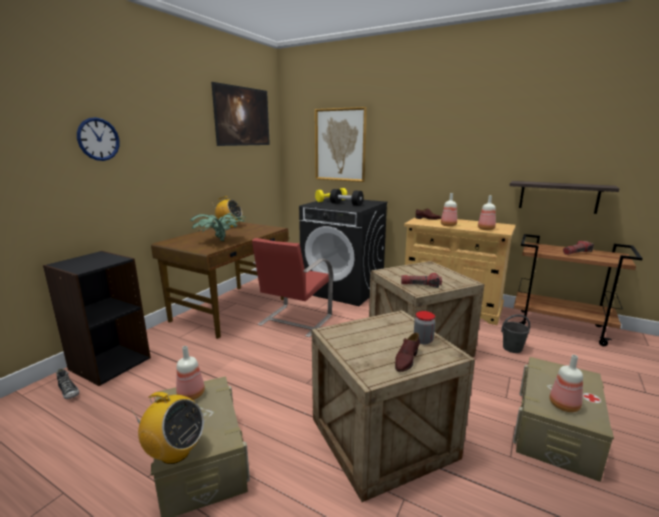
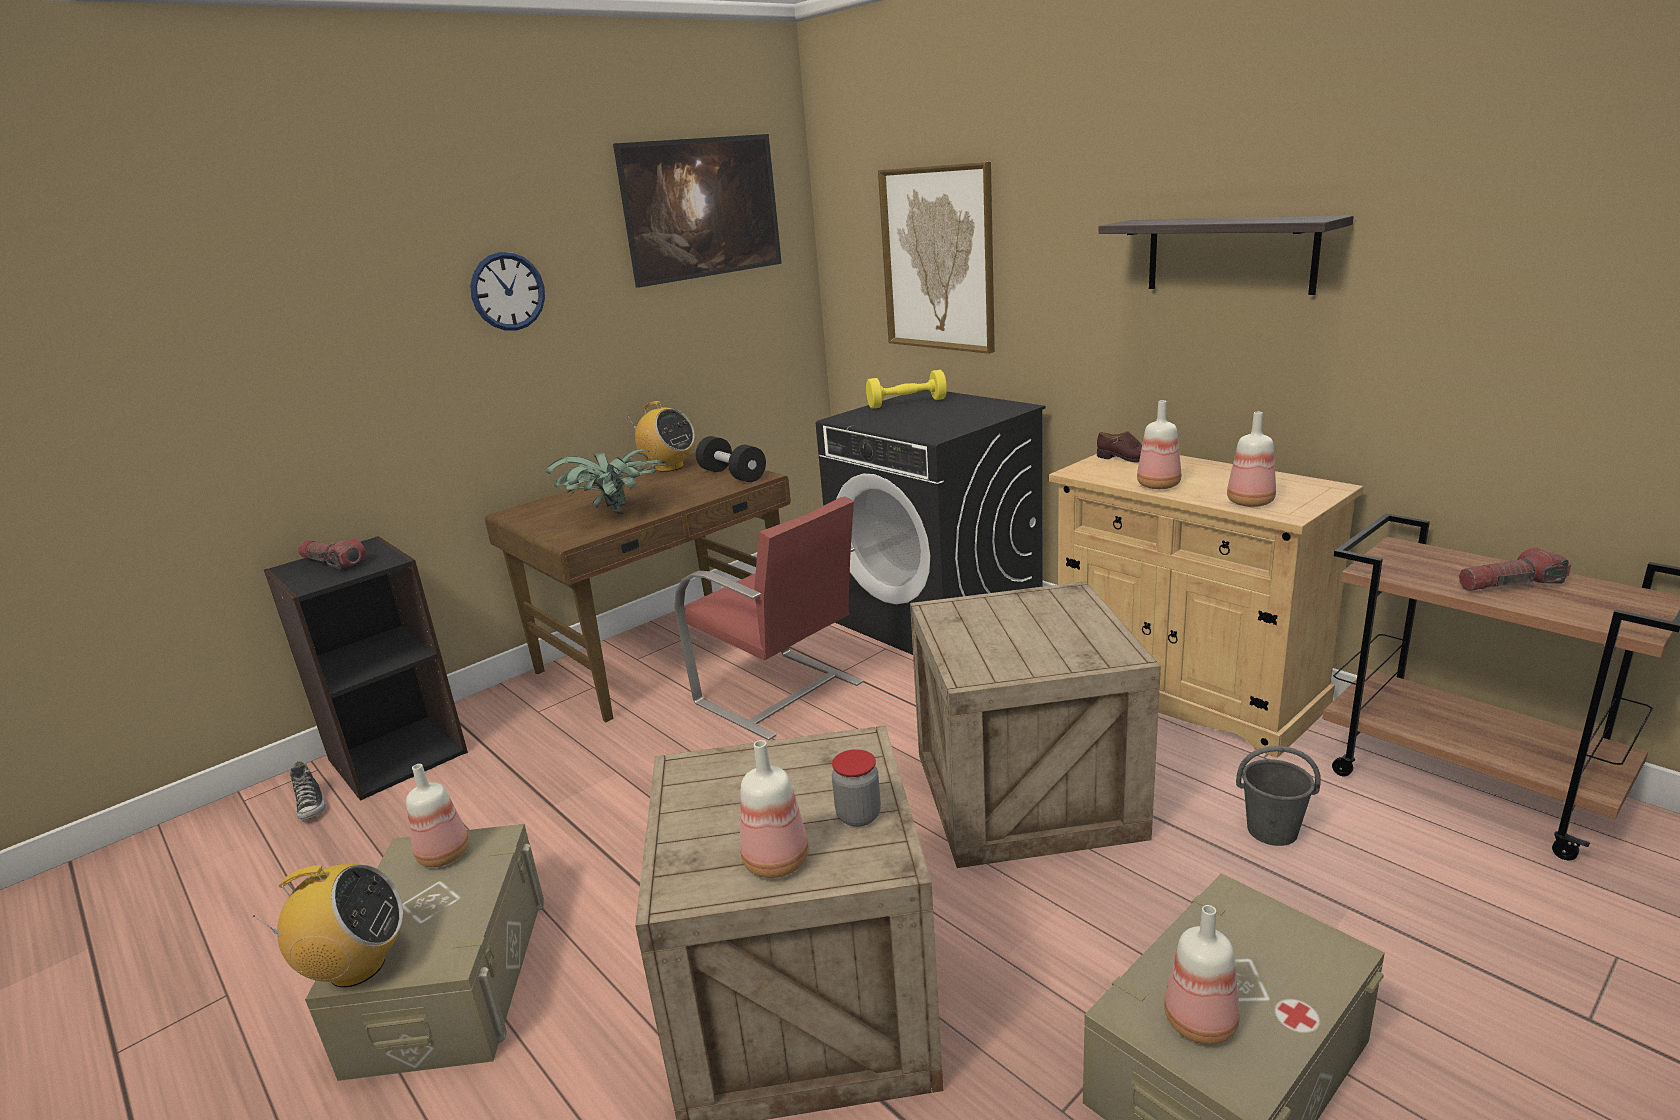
camera: 20 degrees right, 5 degrees up
wall clock [77,117,120,161] -> wall clock moved to [470,252,545,331]
radio [131,392,204,464] -> radio turned 45 degrees counterclockwise [253,864,403,988]
red chair [252,238,333,337] -> red chair turned 90 degrees counterclockwise [674,497,863,740]
black dumbbell [330,189,364,206] -> black dumbbell moved to [696,436,766,482]
brown shoe [395,333,420,372] -> bottle [740,740,809,878]
flashlight [401,273,442,288] -> flashlight moved to [298,538,366,569]
shelf [509,181,619,214] -> shelf moved to [1098,216,1354,295]

